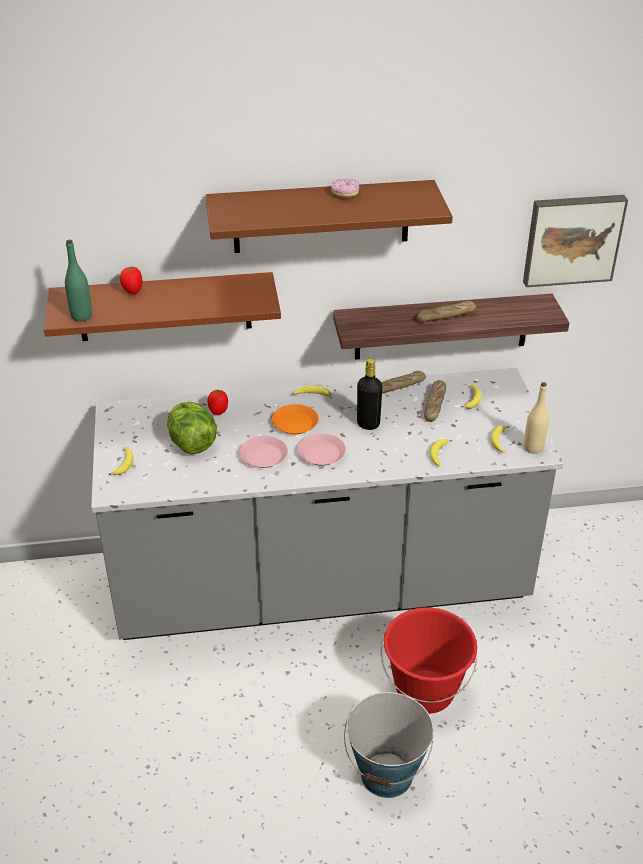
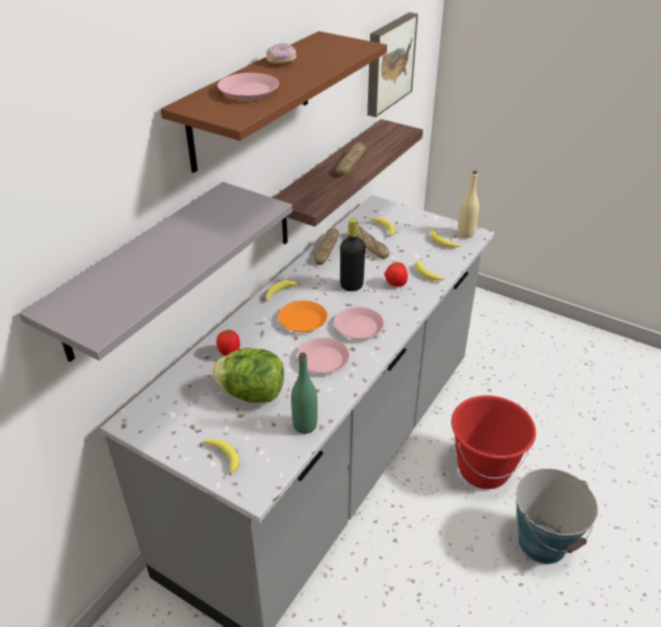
camera: 50 degrees left, 0 degrees up
brown shelf [44,272,281,341] -> grey shelf [19,182,292,362]
green bottle [65,240,92,322] -> green bottle moved to [291,352,318,434]
tomato [120,266,142,294] -> tomato moved to [385,262,408,287]
none -> pink plate [217,73,279,101]

